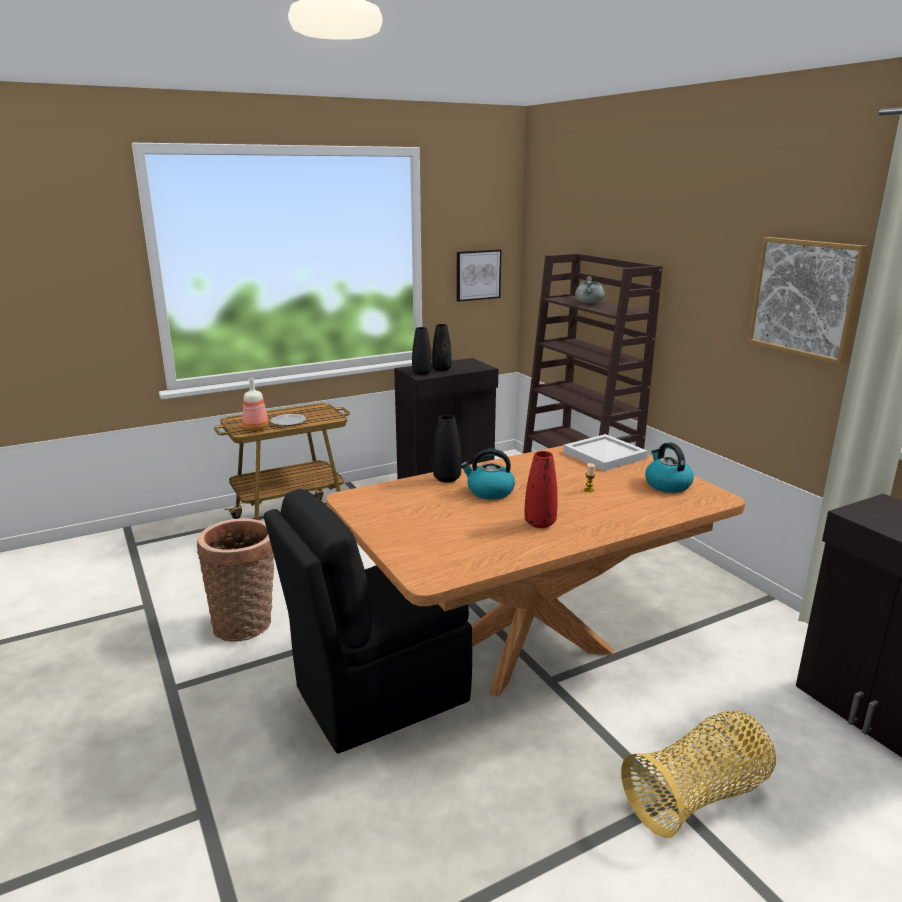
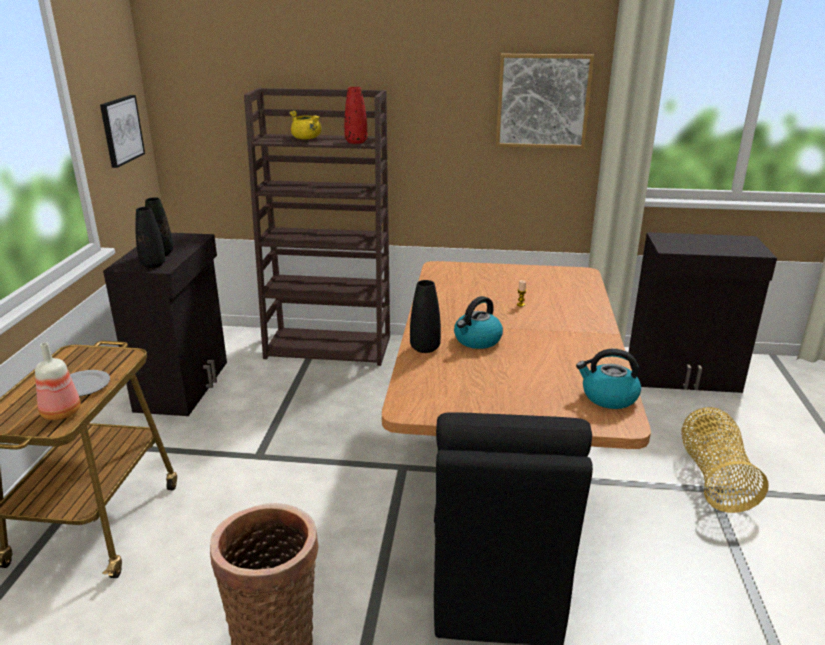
camera: 55 degrees left, 5 degrees up
red vase [524,451,558,528] -> red vase moved to [344,87,367,144]
white tray [563,434,648,471] -> none
grey cooking pot [575,276,605,303] -> yellow cooking pot [289,111,321,140]
kettle [645,442,694,493] -> kettle moved to [576,349,641,409]

